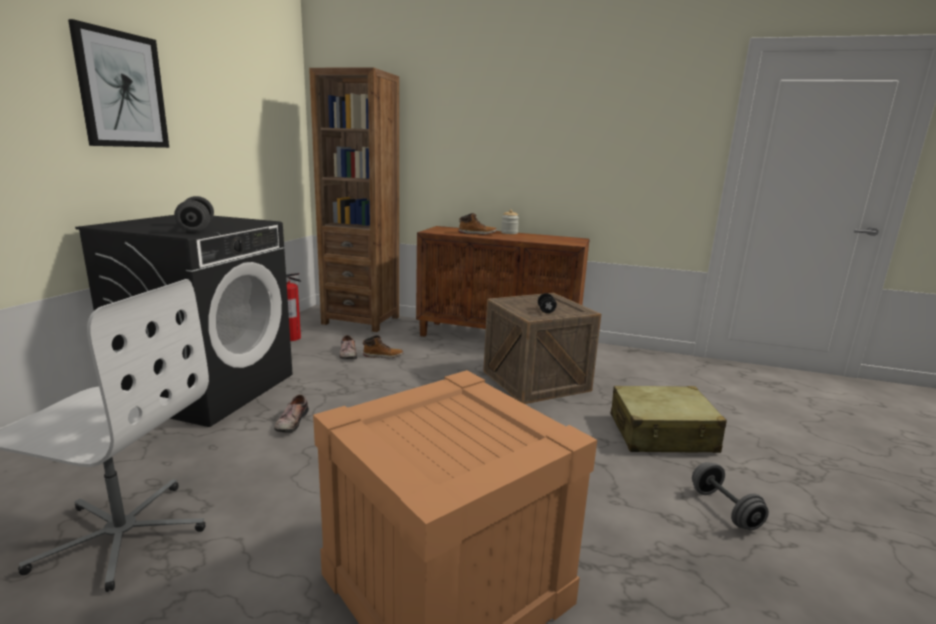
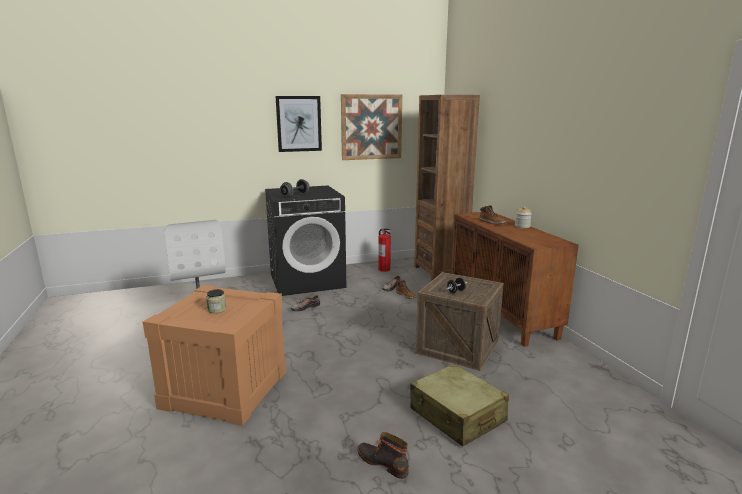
camera: 55 degrees right, 0 degrees up
grey dumbbell [692,462,769,530] -> boot [357,432,409,479]
none -> jar [206,289,226,313]
none -> picture [341,94,402,160]

